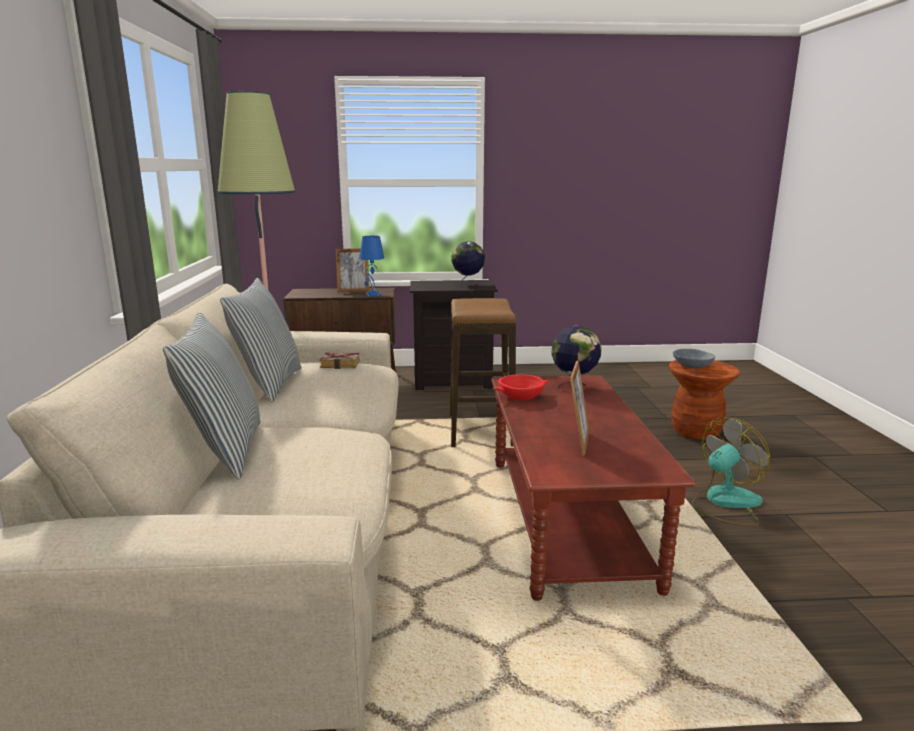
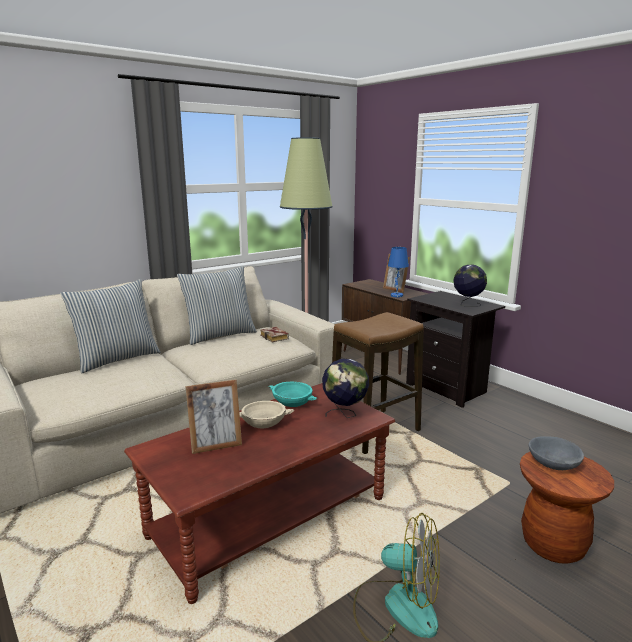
camera: 55 degrees right, 0 degrees up
red bowl [493,374,548,401] -> turquoise bowl [268,382,317,407]
none -> beige bowl [239,401,294,428]

